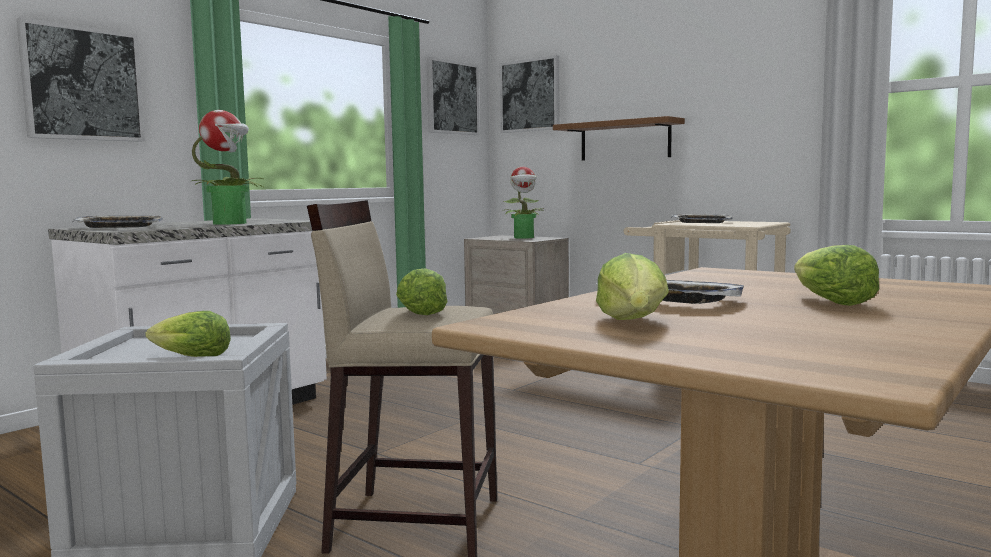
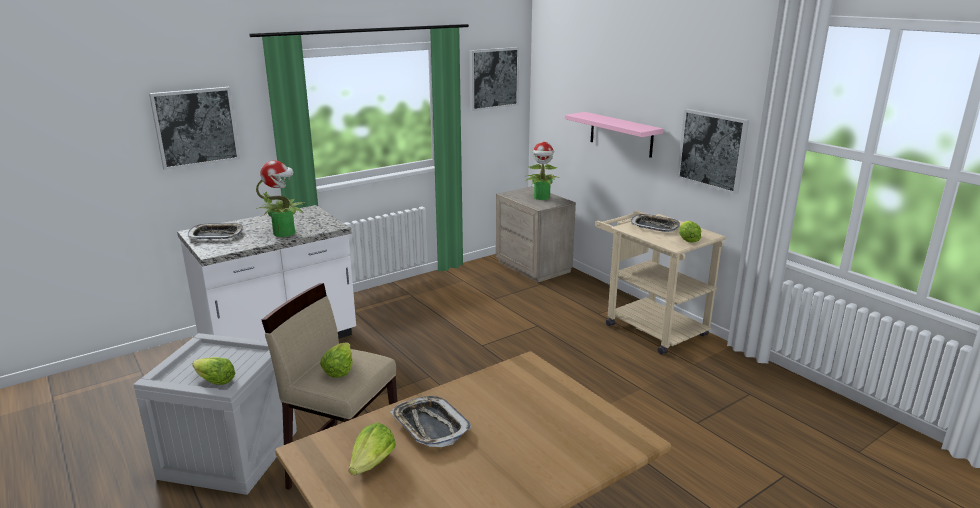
camera: 15 degrees right, 15 degrees up
picture [500,55,560,133] -> picture moved to [677,109,749,194]
brown shelf [553,116,685,161] -> pink shelf [565,112,664,158]
lettuce [794,245,879,306] -> lettuce moved to [679,221,701,243]

